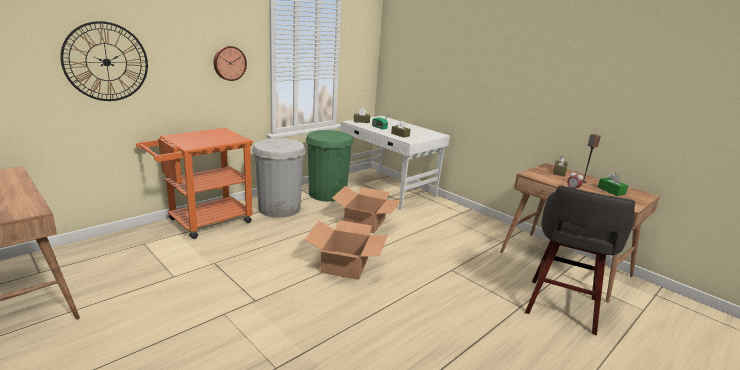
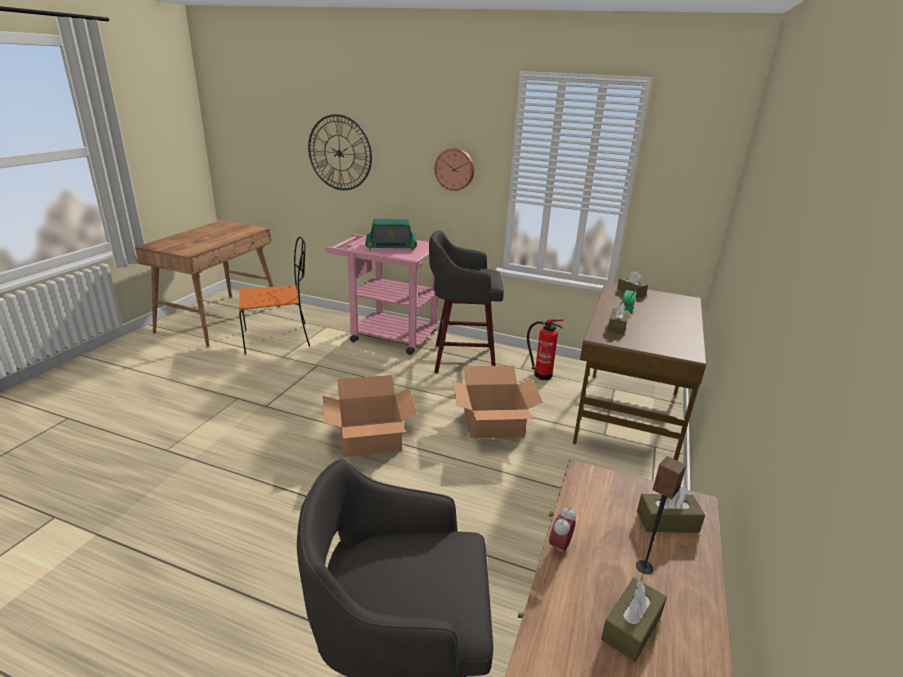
camera: 65 degrees right, 5 degrees up
orange cart [136,128,253,239] -> pink cart [325,234,439,355]
white trash can [252,138,306,218] -> grey stool [429,230,504,373]
green trash can [306,130,354,202] -> fire extinguisher [527,319,564,380]
white desk [340,116,449,210] -> brown desk [573,283,706,461]
green tissue box [598,173,628,196] -> brown tissue box [601,578,667,662]
none -> orange chair [239,237,310,355]
none -> radio [365,219,417,250]

